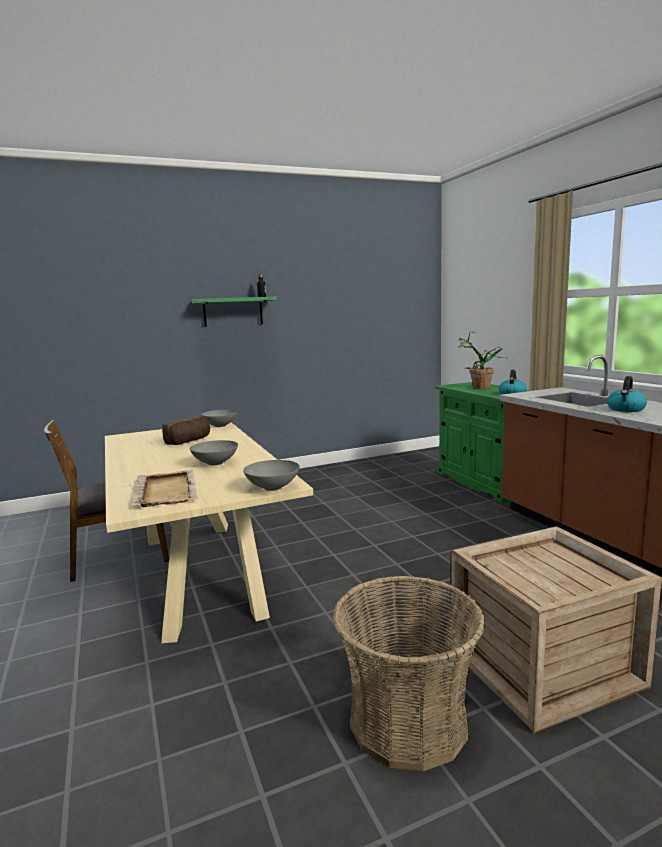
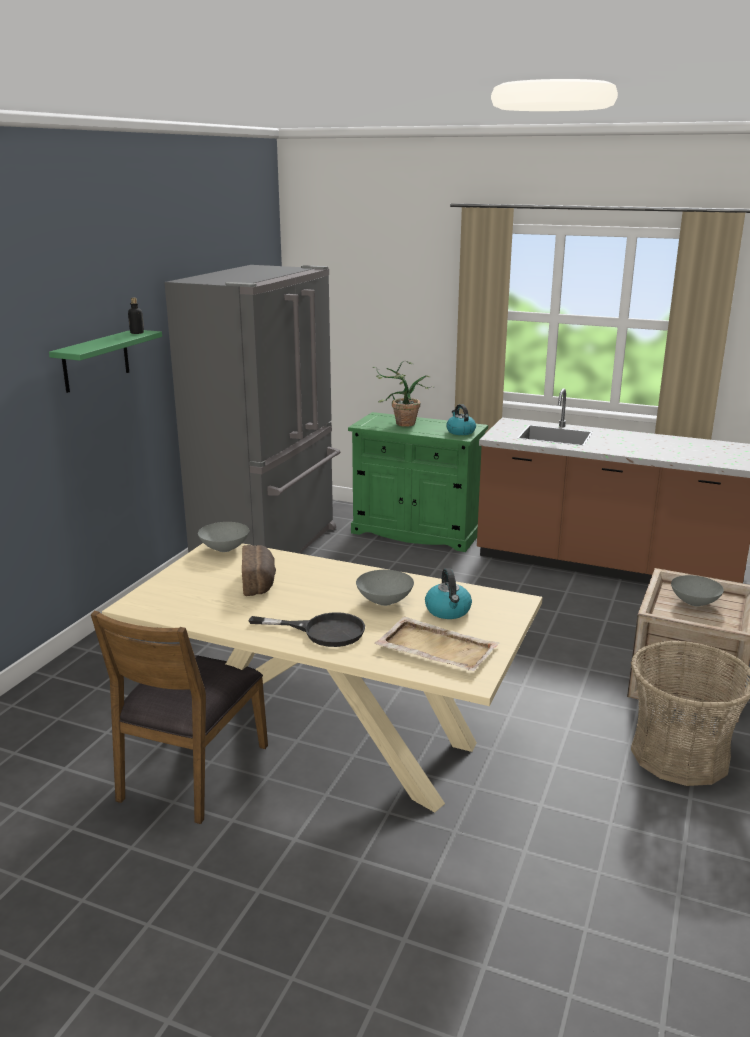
camera: 45 degrees left, 10 degrees up
grey bowl [243,460,300,491] -> grey bowl moved to [671,575,724,606]
kettle [607,376,647,412] -> kettle moved to [425,568,472,619]
none -> grey fridge [165,265,340,554]
none -> black frying pan [249,612,365,647]

